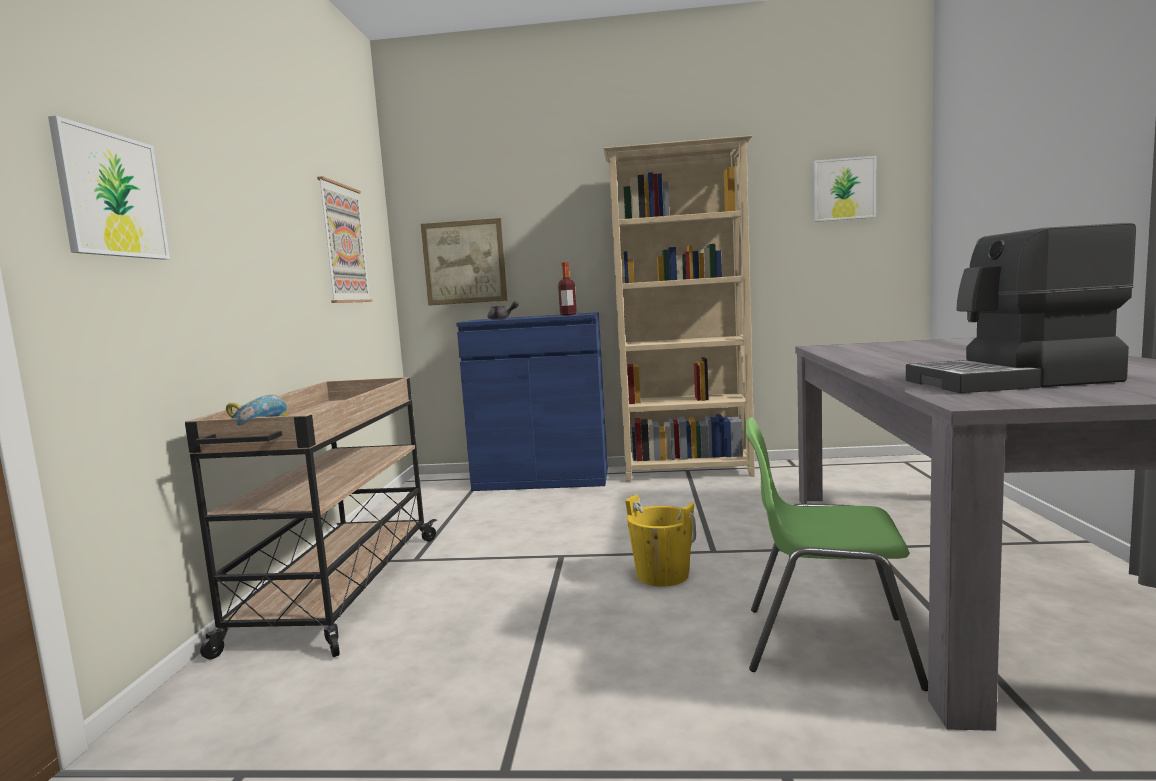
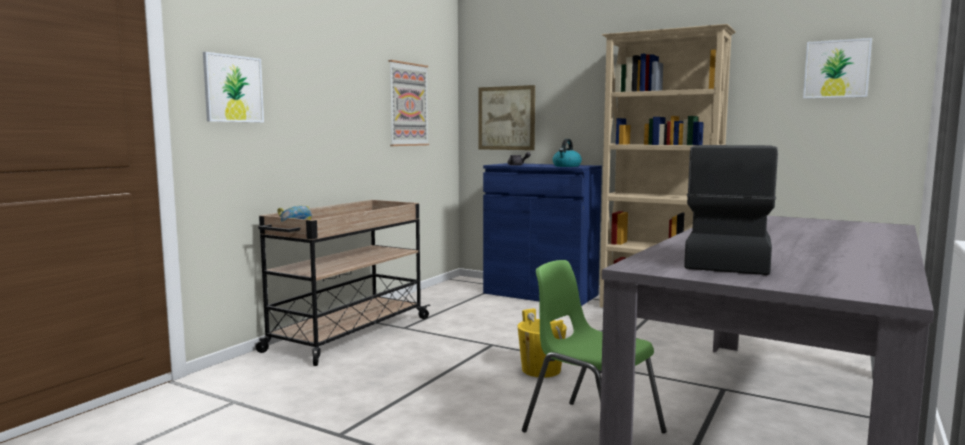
camera: 25 degrees right, 0 degrees up
bottle [558,262,577,315] -> kettle [553,139,582,167]
coffee machine [906,223,1136,393] -> coffee machine turned 90 degrees clockwise [684,145,778,275]

